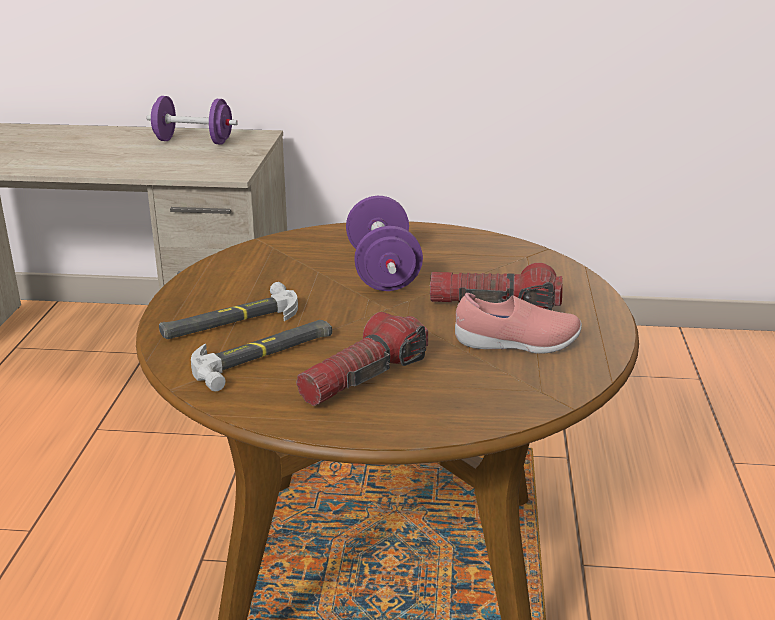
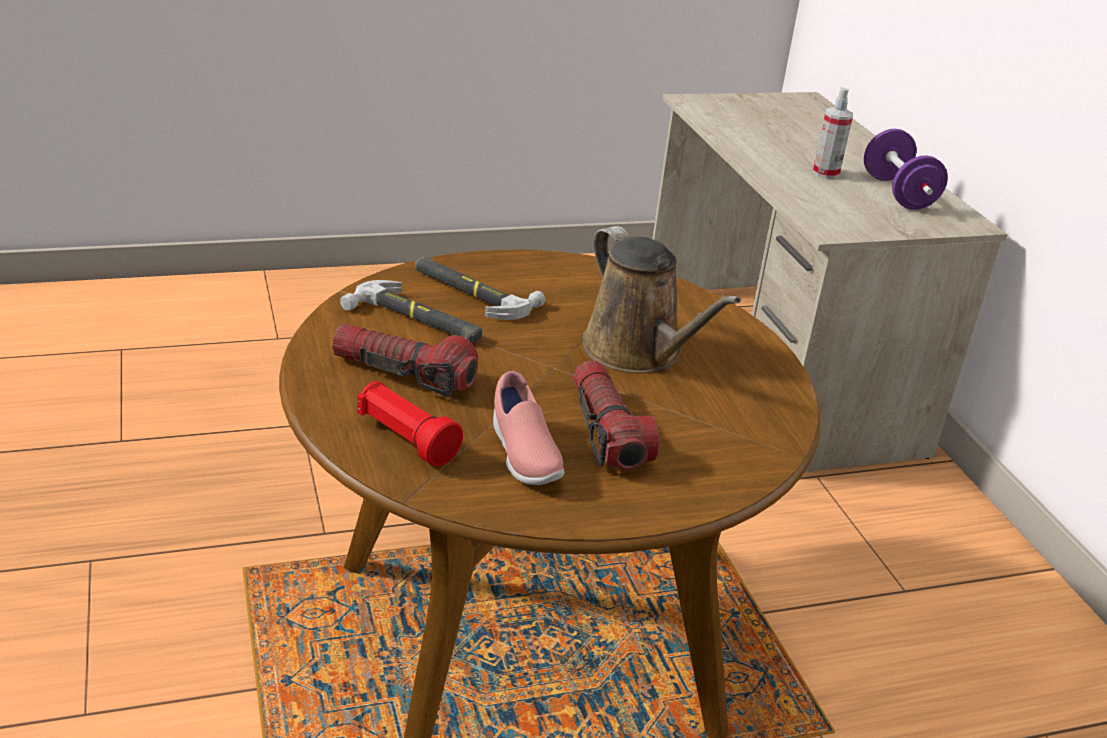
camera: 65 degrees right, 5 degrees up
purple dumbbell [346,196,423,291] -> brown watering can [582,226,741,373]
none -> red flashlight [357,381,463,466]
none -> spray bottle [813,87,853,179]

